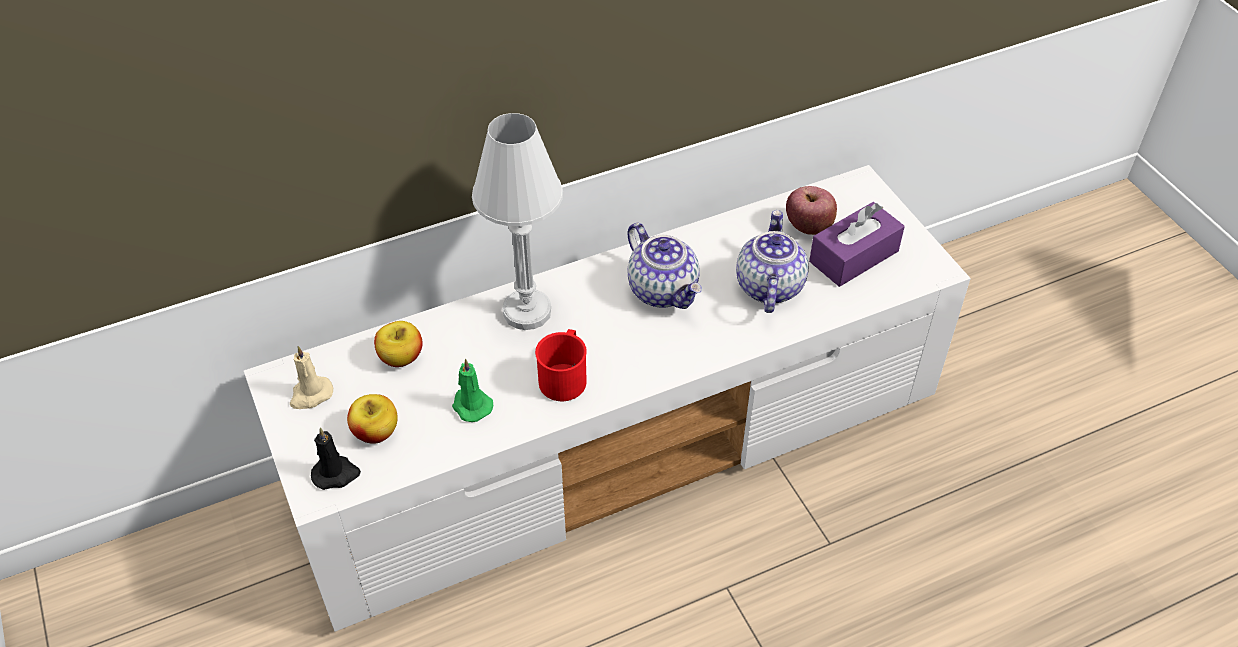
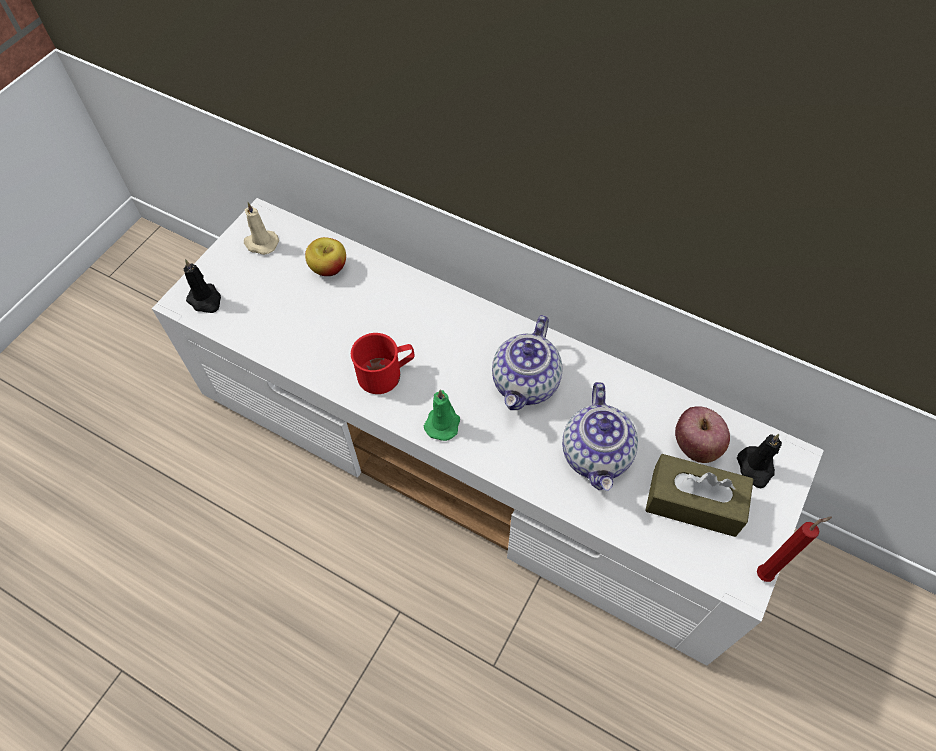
camera: 55 degrees right, 10 degrees up
apple [347,394,398,444] -> none
green candle [452,358,493,422] -> green candle moved to [424,389,460,441]
white table lamp [472,113,563,330] -> none
teapot [736,210,809,313] -> teapot turned 120 degrees clockwise [562,382,638,491]
purple tissue box [809,202,905,287] -> brown tissue box [645,454,754,537]
none -> black candle [737,434,782,488]
none -> red candle [757,517,832,582]

